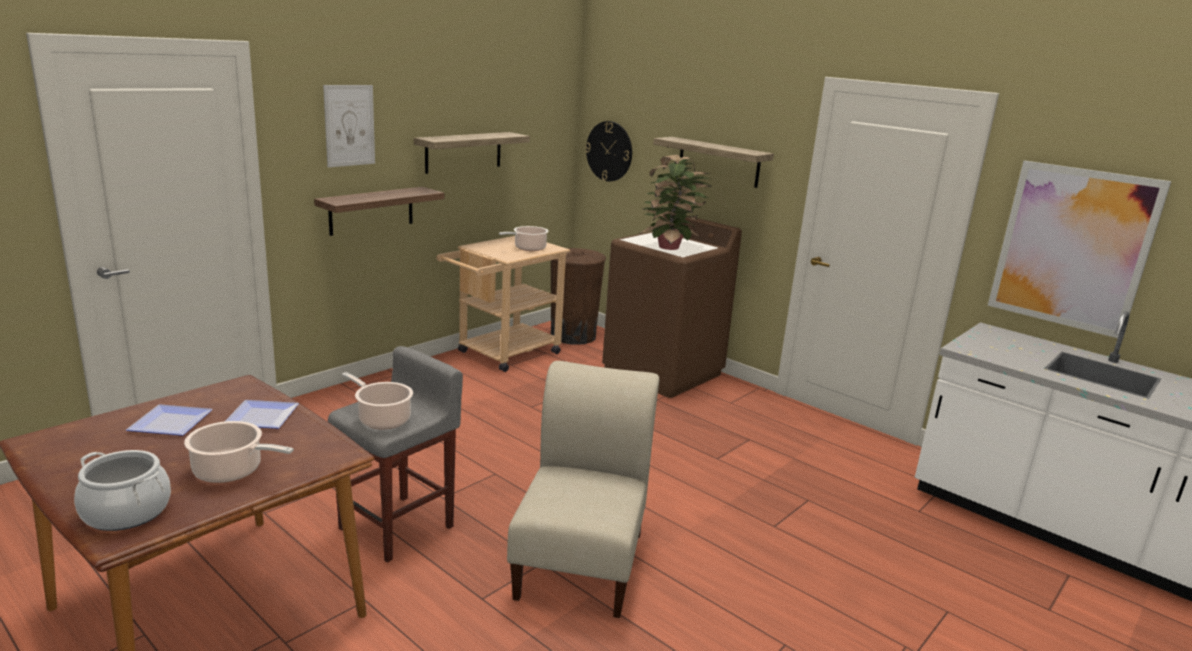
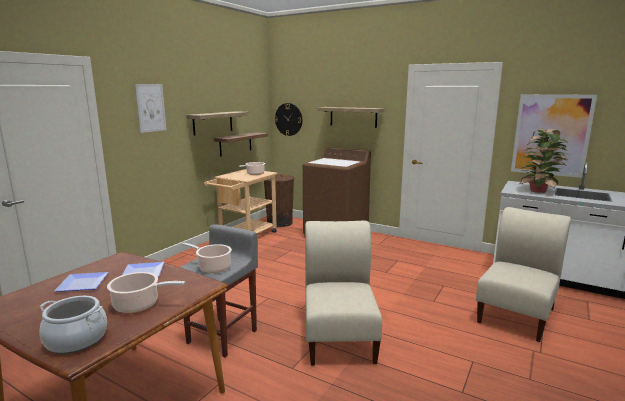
camera: 10 degrees left, 5 degrees down
shelf [314,187,444,236] -> shelf moved to [214,132,268,156]
potted plant [639,155,712,250] -> potted plant moved to [520,128,570,193]
none -> beige chair [476,207,571,342]

